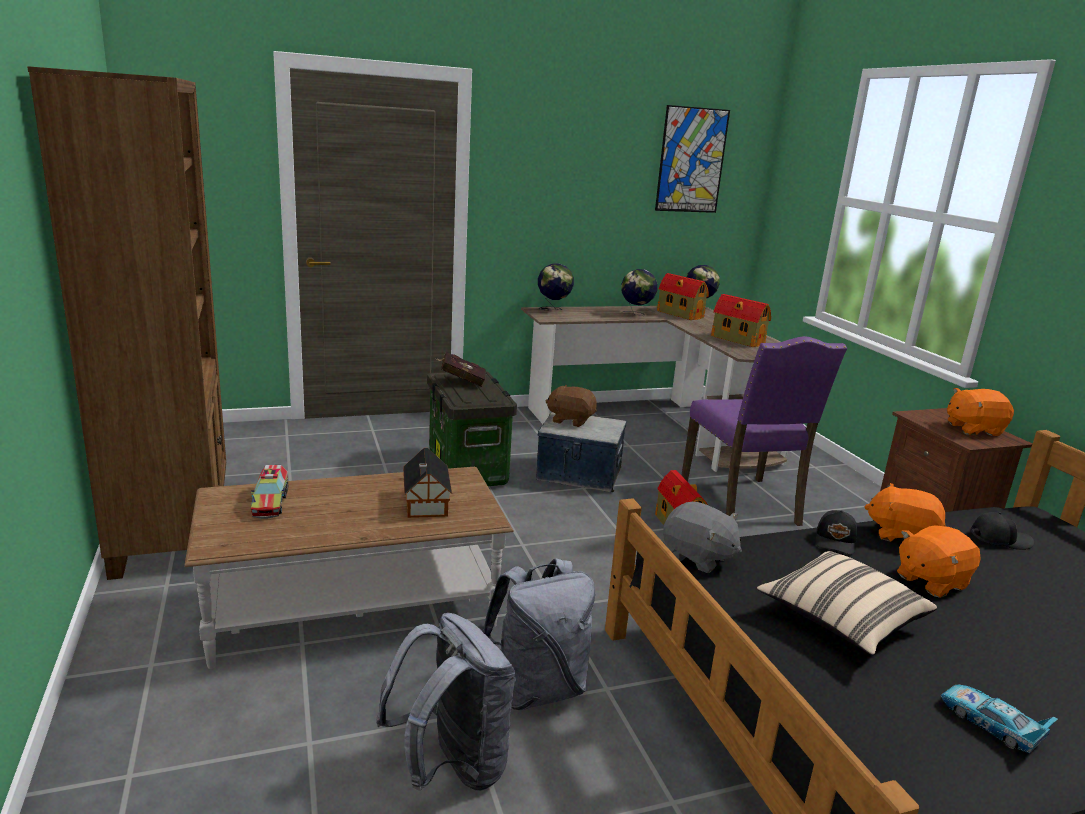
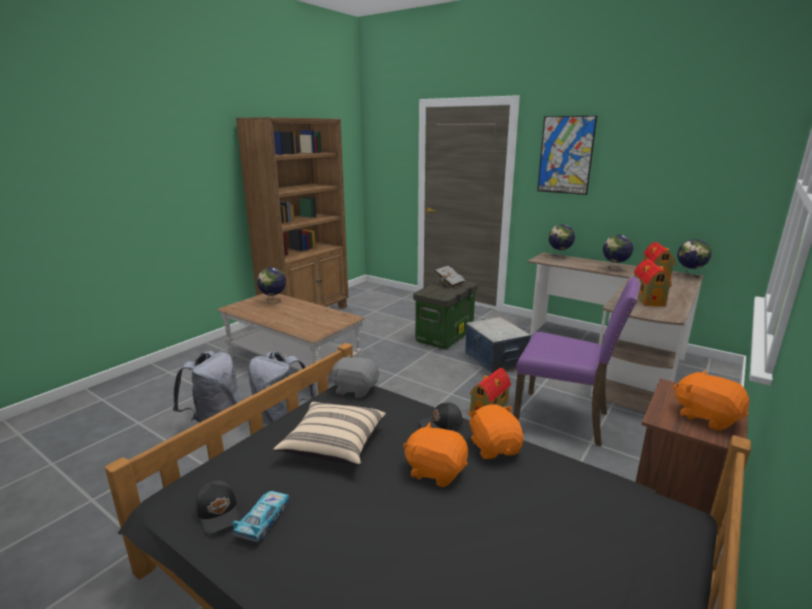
camera: 55 degrees right, 0 degrees up
toy truck [251,465,288,519] -> globe [257,268,286,304]
toy house [403,448,452,518] -> none
red book [436,352,485,387] -> grey book [434,266,465,289]
brown plush toy [546,385,597,427] -> none
picture [655,105,730,213] -> picture moved to [537,116,597,195]
grey plush toy [663,502,742,573] -> grey plush toy turned 105 degrees clockwise [330,354,379,399]
purple chair [681,336,847,526] -> purple chair turned 105 degrees counterclockwise [513,277,641,447]
black cap [971,512,1034,550] -> black cap moved to [196,480,241,534]

